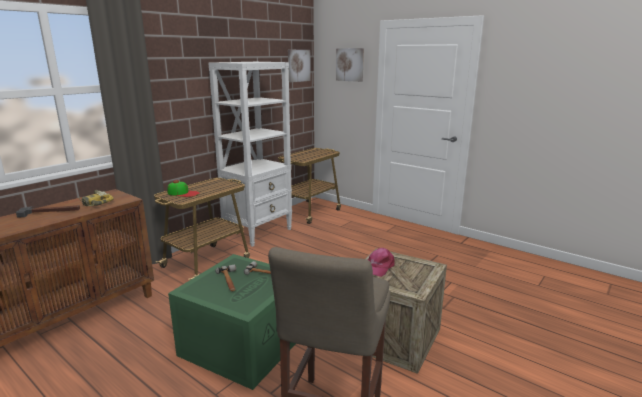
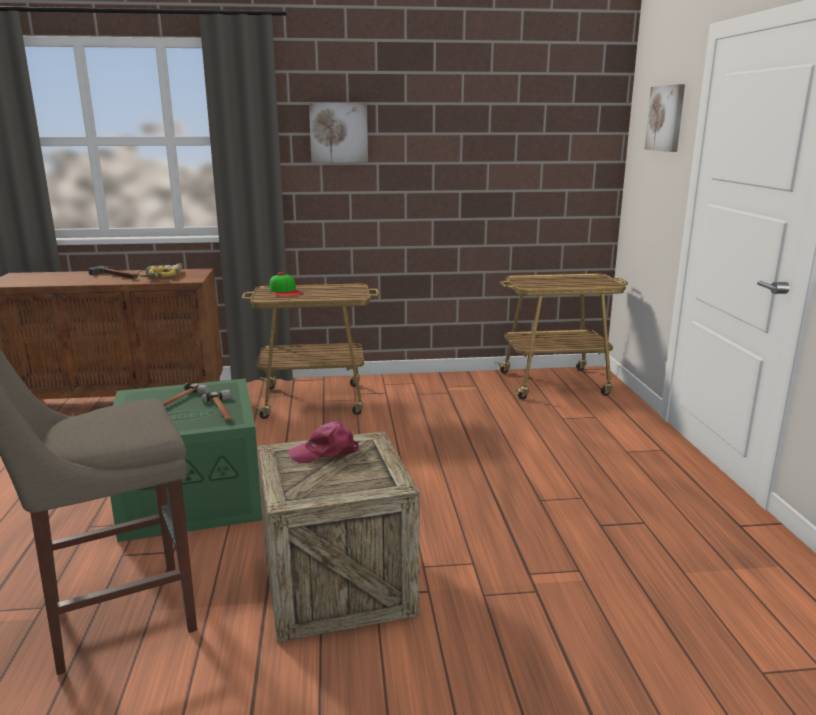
camera: 45 degrees right, 0 degrees up
white bookcase [208,62,292,247] -> none
picture [288,50,311,82] -> picture moved to [309,103,368,163]

